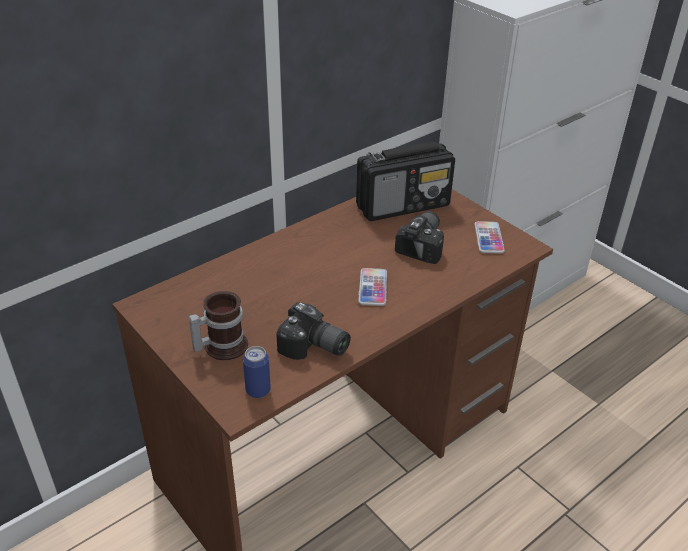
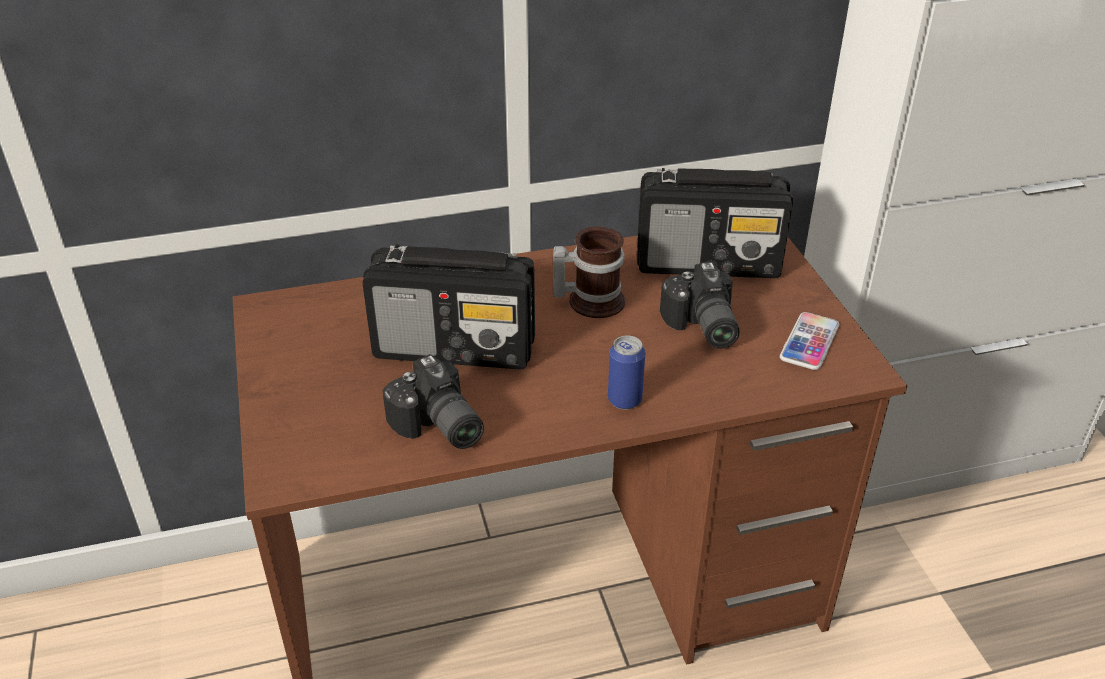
camera: 25 degrees right, 0 degrees up
mug [188,291,248,360] -> mug moved to [553,226,625,318]
can [243,346,271,398] -> can moved to [608,335,645,410]
phone [358,268,387,306] -> none
camera [395,211,444,264] -> camera turned 120 degrees clockwise [660,262,739,348]
none -> radio [362,244,535,370]

